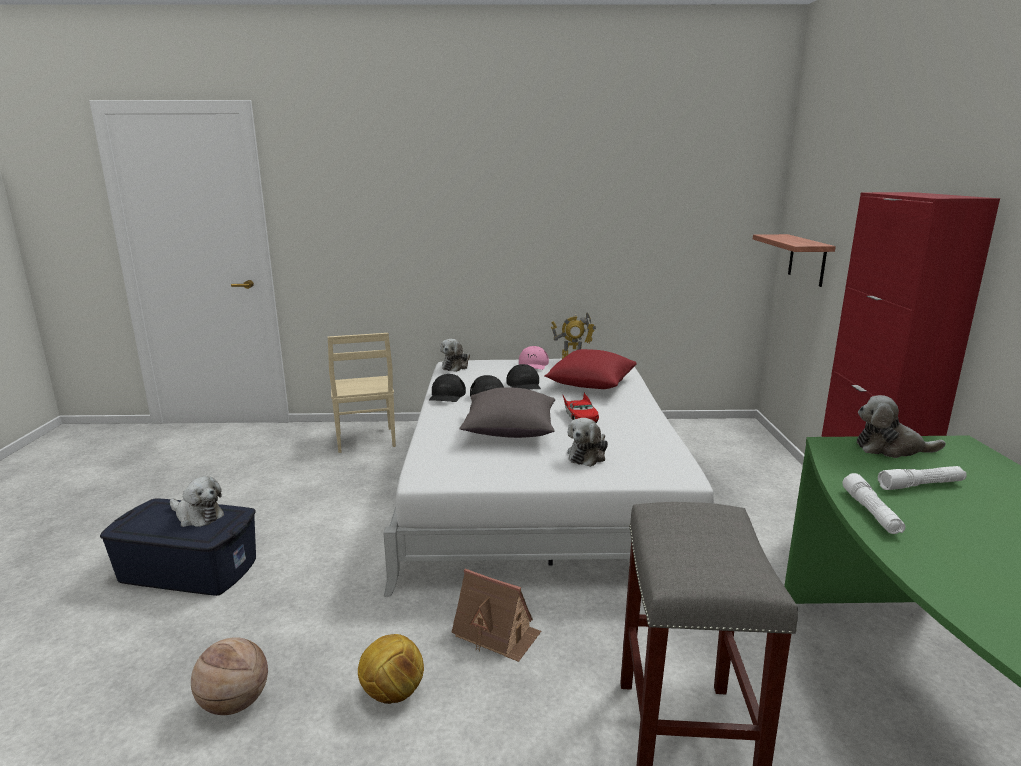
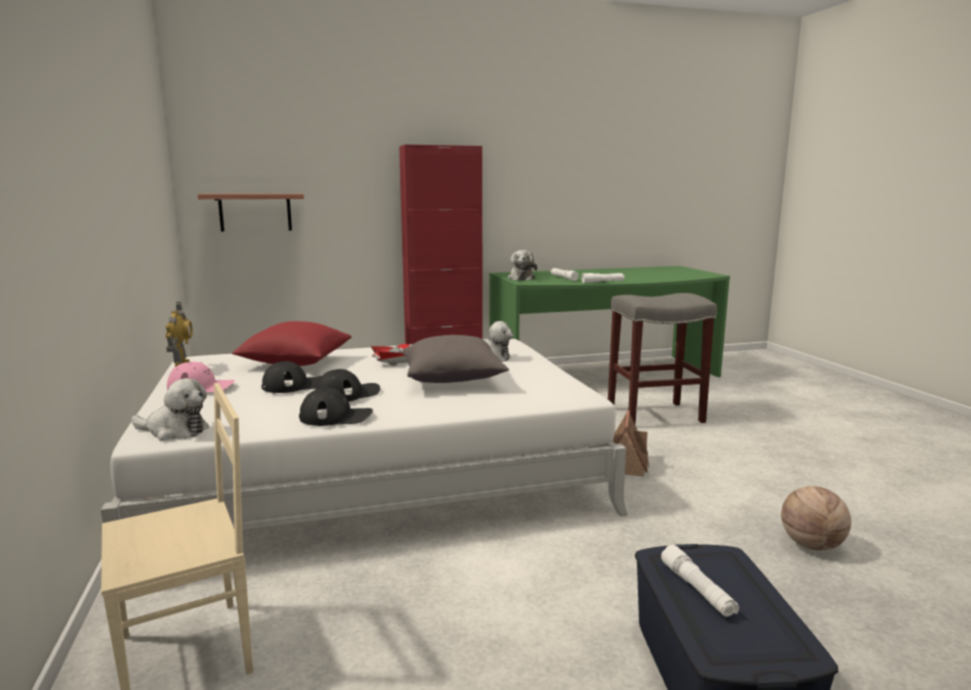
camera: 105 degrees left, 5 degrees down
plush toy [170,476,224,527] -> white flashlight [661,545,739,617]
football [358,634,424,704] -> none

